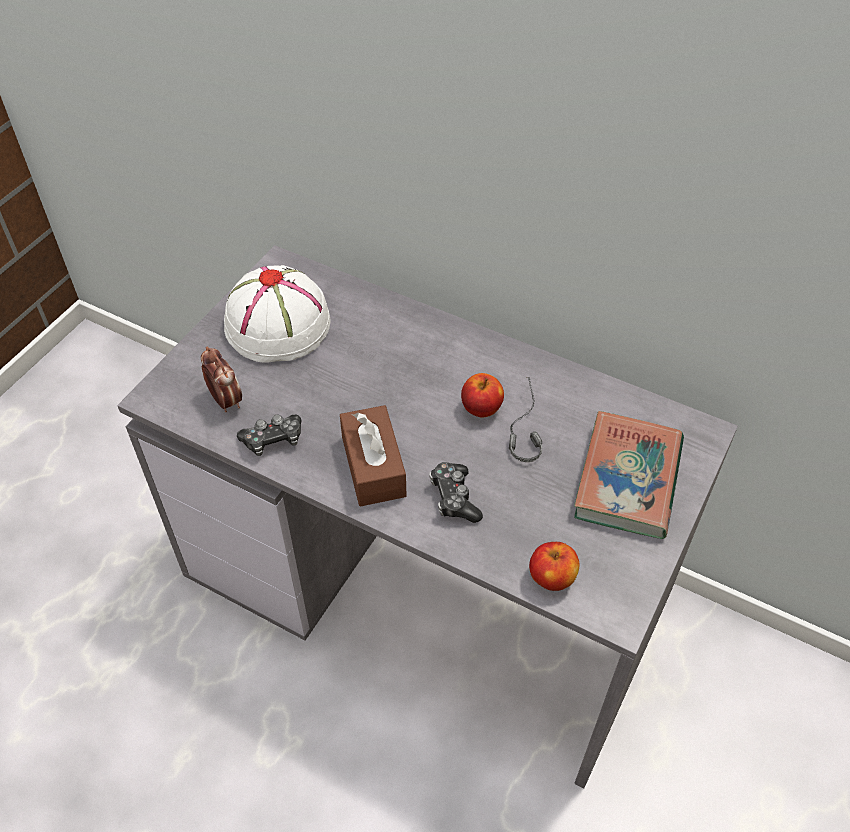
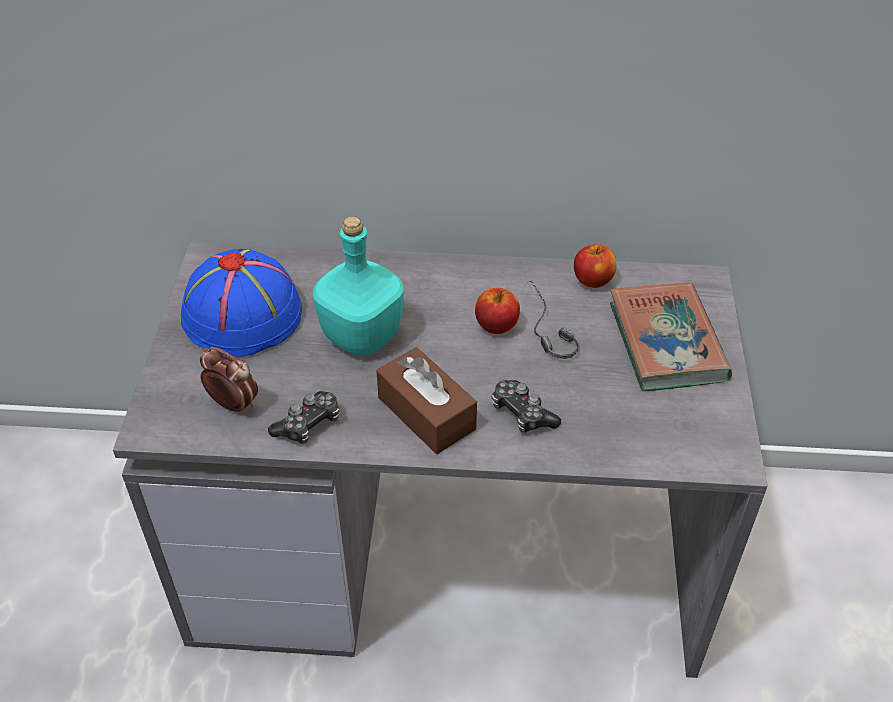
camera: 25 degrees left, 5 degrees down
white hat [224,265,330,363] -> blue hat [181,249,302,356]
apple [529,542,579,591] -> apple moved to [574,244,617,288]
none -> turquoise bottle [313,217,404,356]

